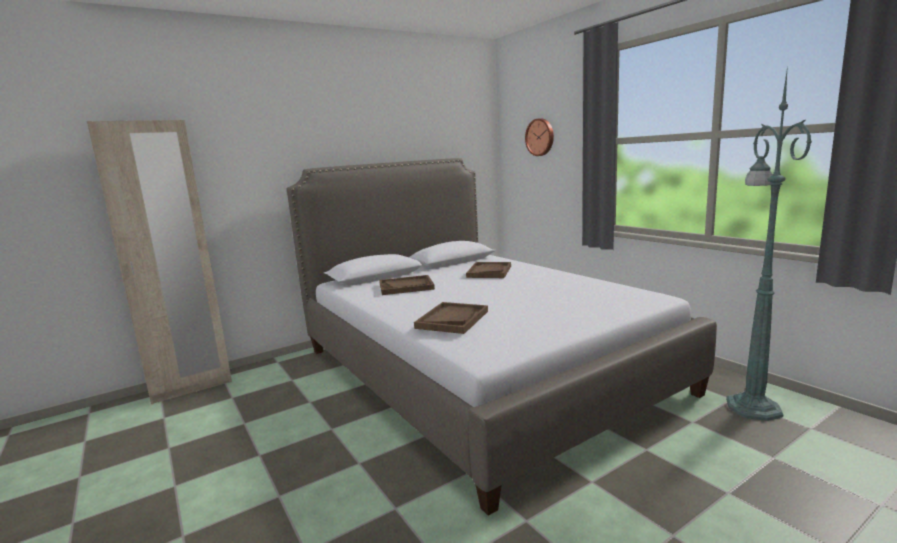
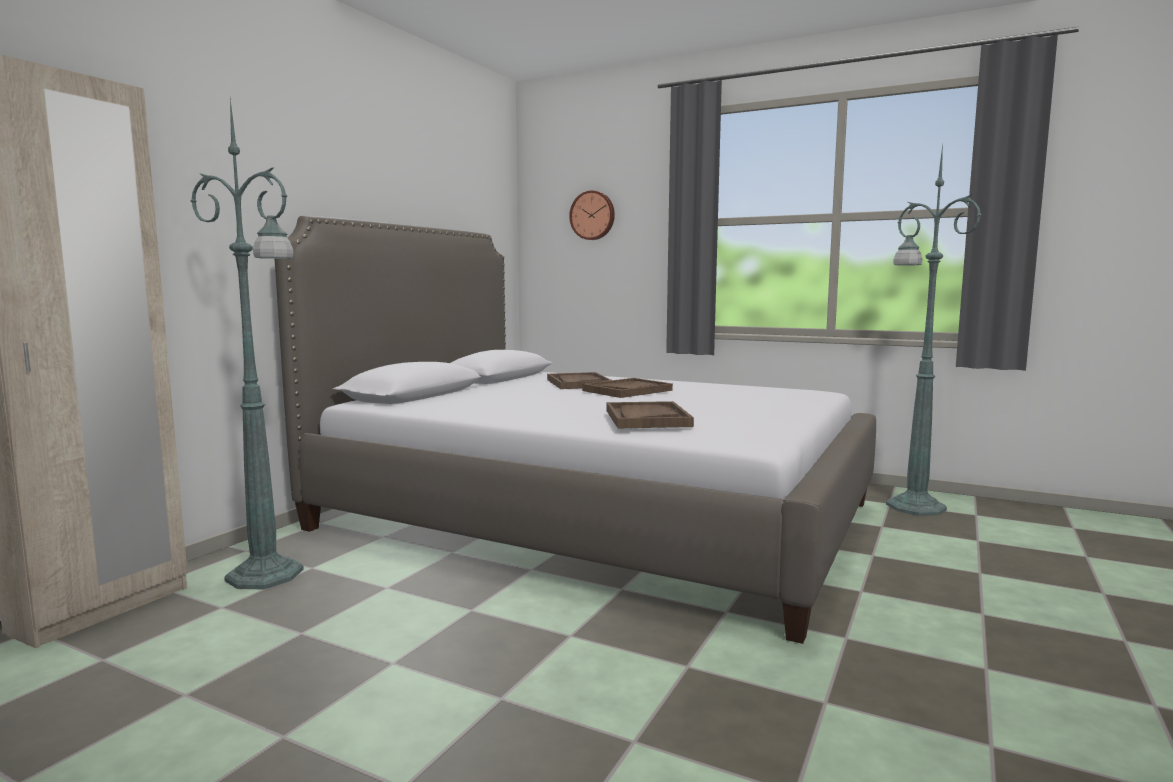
camera: 30 degrees left, 5 degrees down
brown tray [379,275,435,295] -> brown tray moved to [582,378,673,398]
none -> green floor lamp [191,99,304,590]

